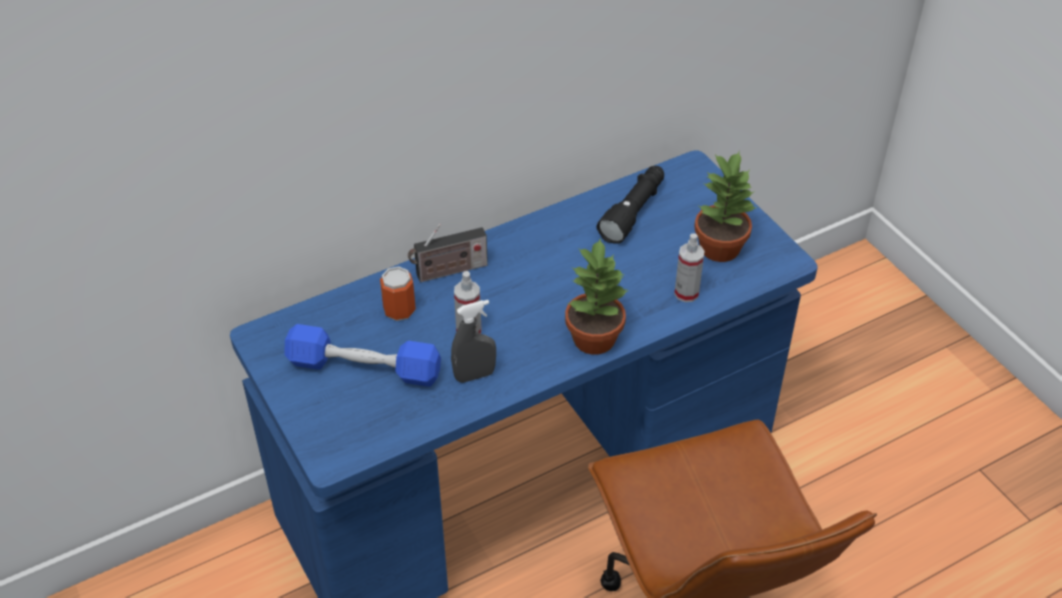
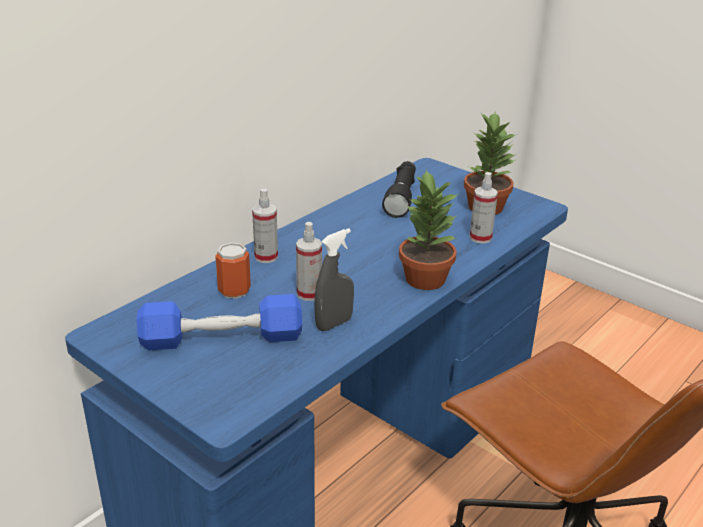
camera: 20 degrees left, 15 degrees down
radio [408,224,488,282] -> spray bottle [252,189,278,263]

